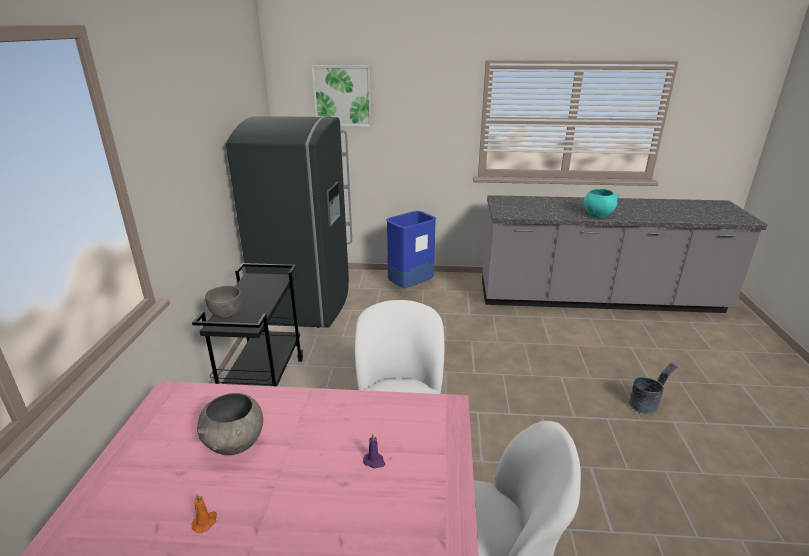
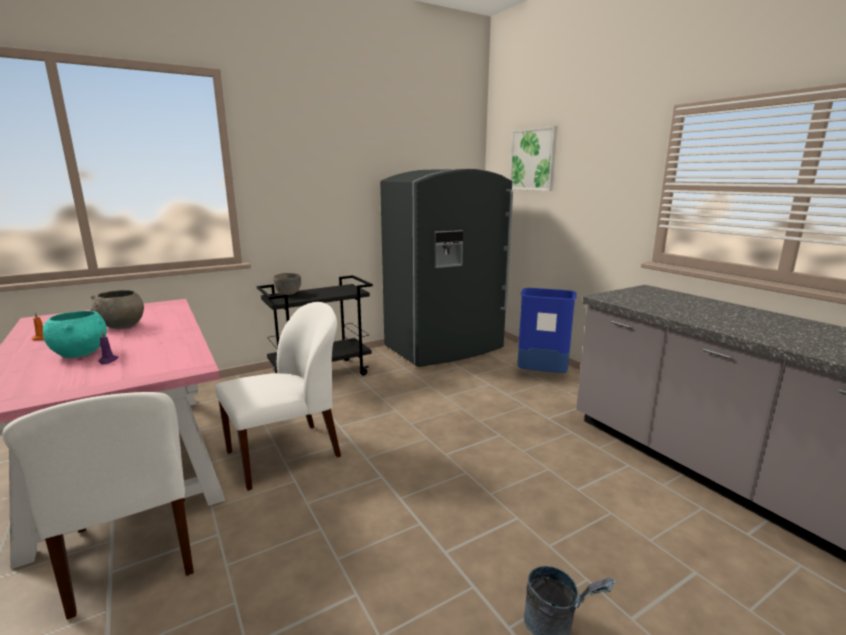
camera: 55 degrees right, 10 degrees down
turquoise bowl [584,189,620,218] -> turquoise bowl moved to [43,311,107,358]

